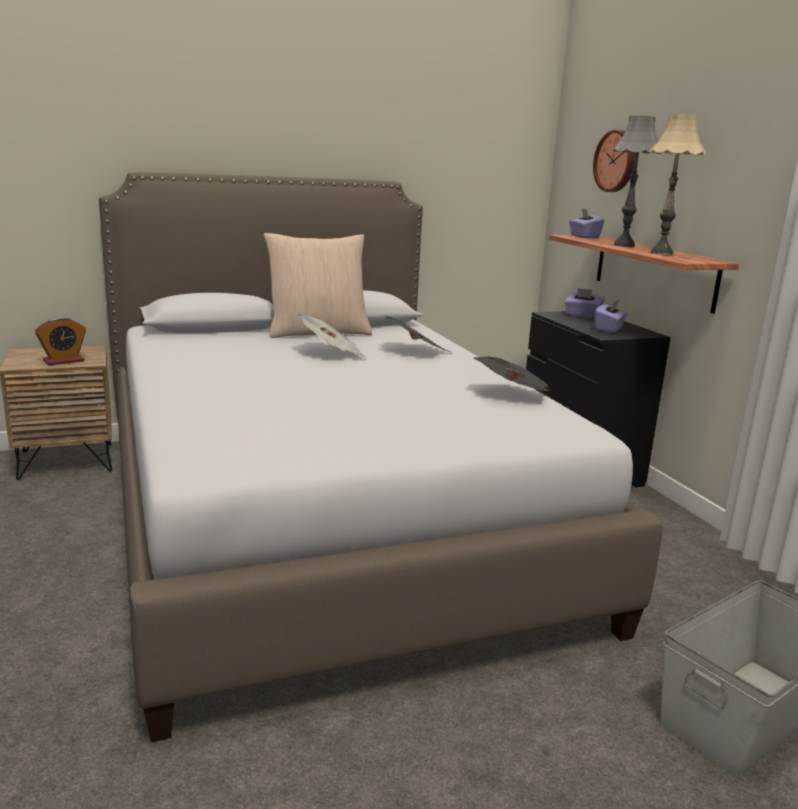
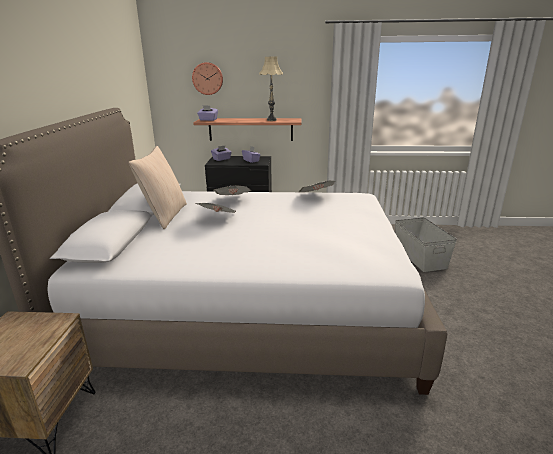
camera: 65 degrees left, 5 degrees up
alarm clock [35,317,86,365] -> none
grey table lamp [612,116,662,247] -> none

